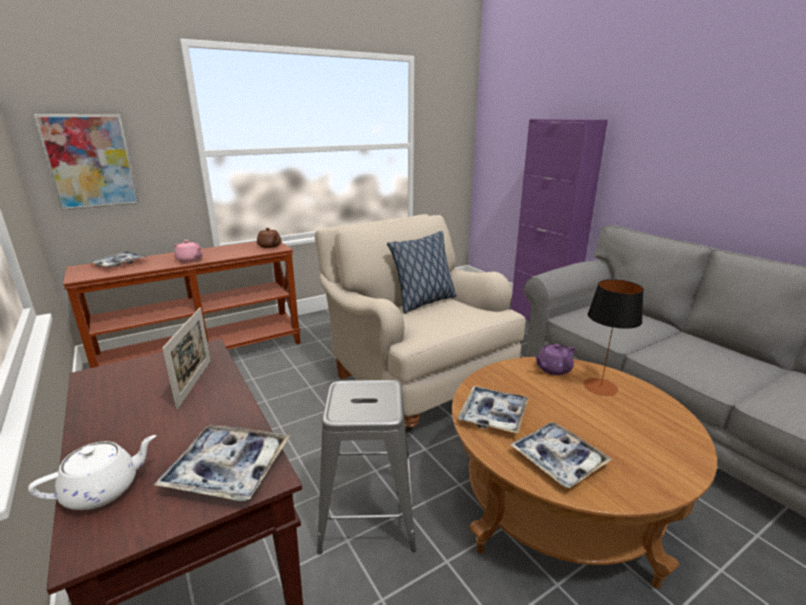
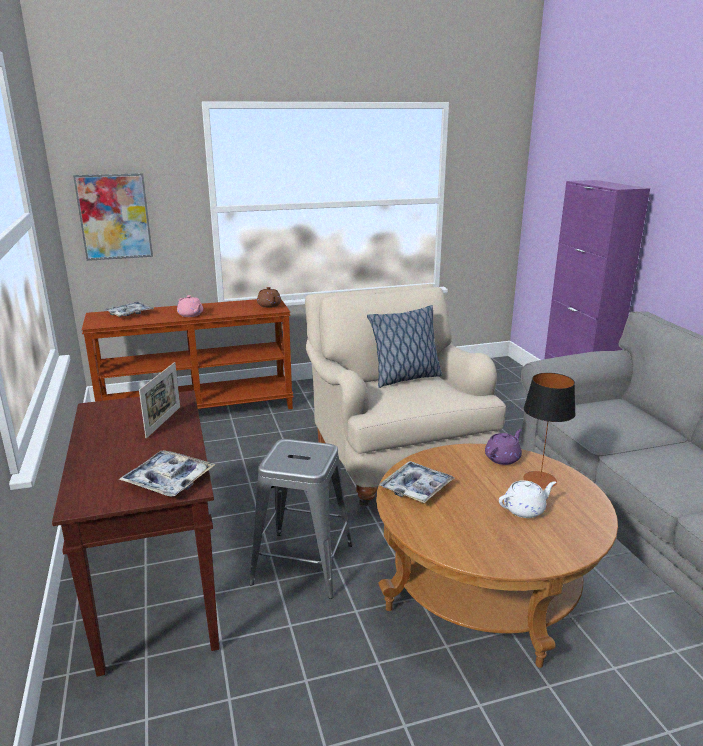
camera: 15 degrees right, 0 degrees up
white teapot [28,435,156,510] -> white teapot moved to [499,480,556,518]
tray [510,422,612,488] -> none
purple teapot [534,344,575,375] -> purple teapot turned 150 degrees clockwise [485,429,522,465]

